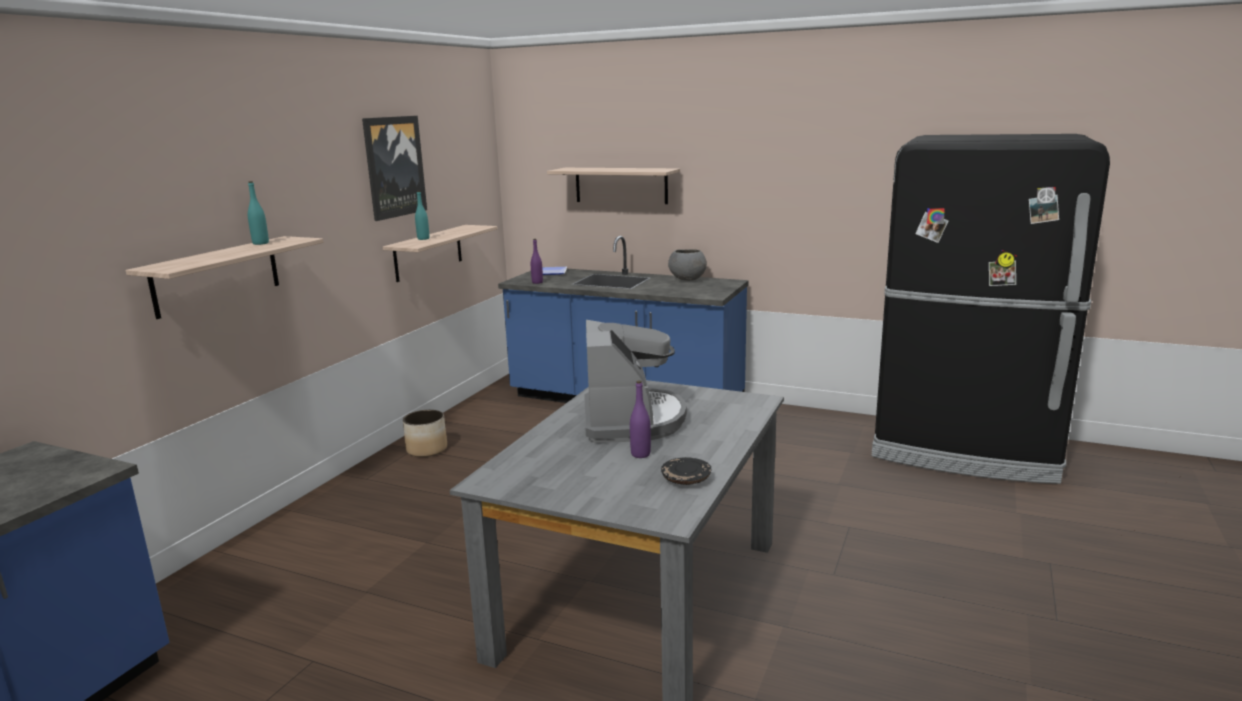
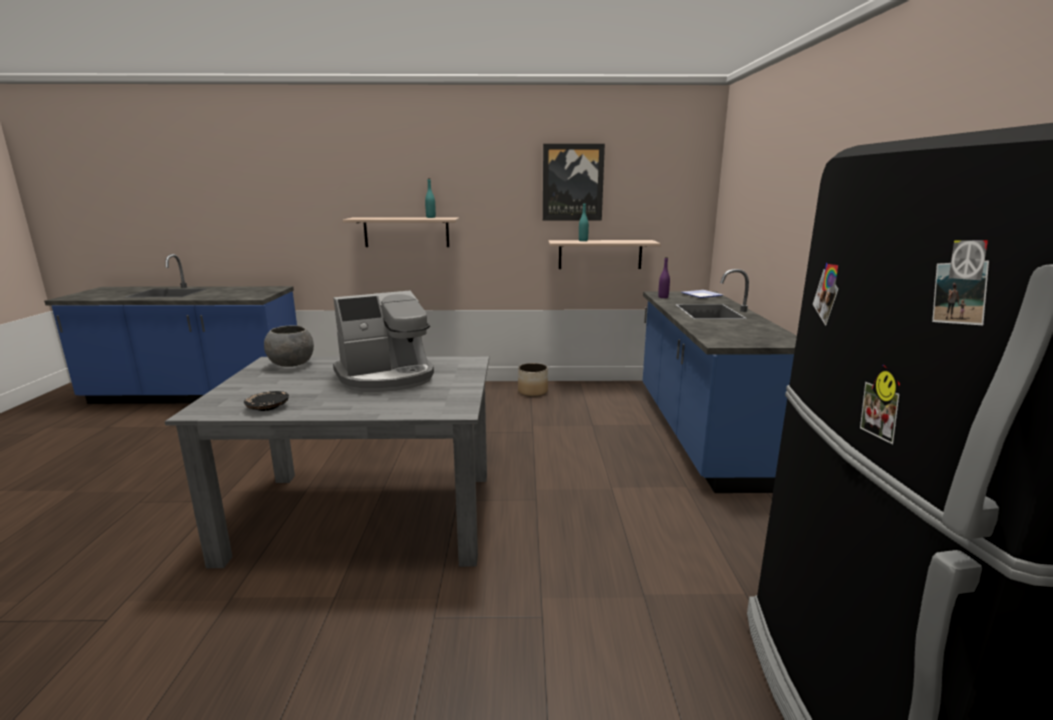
camera: 65 degrees right, 0 degrees up
shelf [547,168,680,204] -> none
purple bottle [630,380,651,458] -> none
grey bowl [668,249,707,281] -> grey bowl moved to [264,326,314,367]

